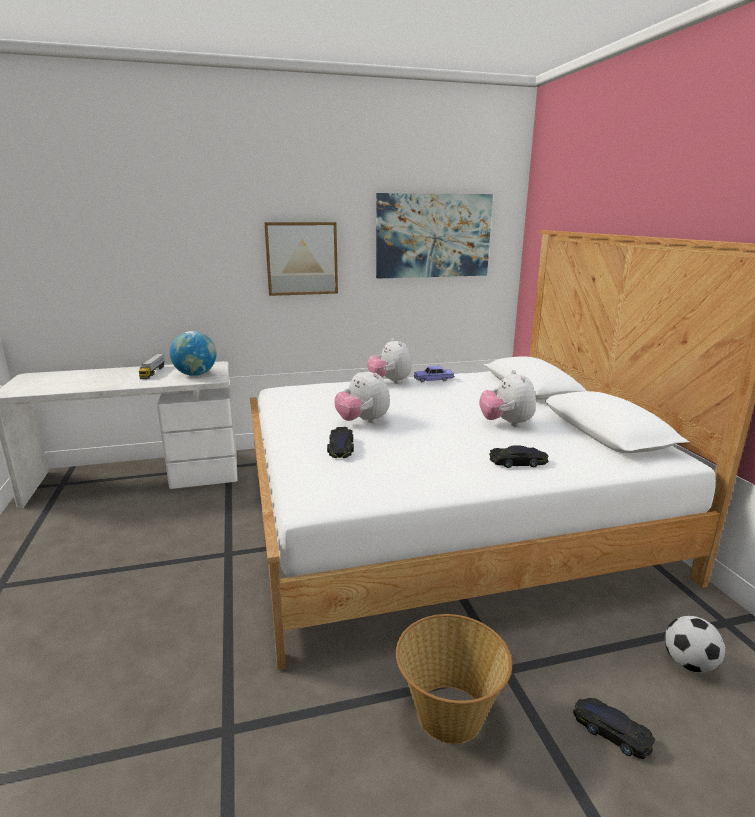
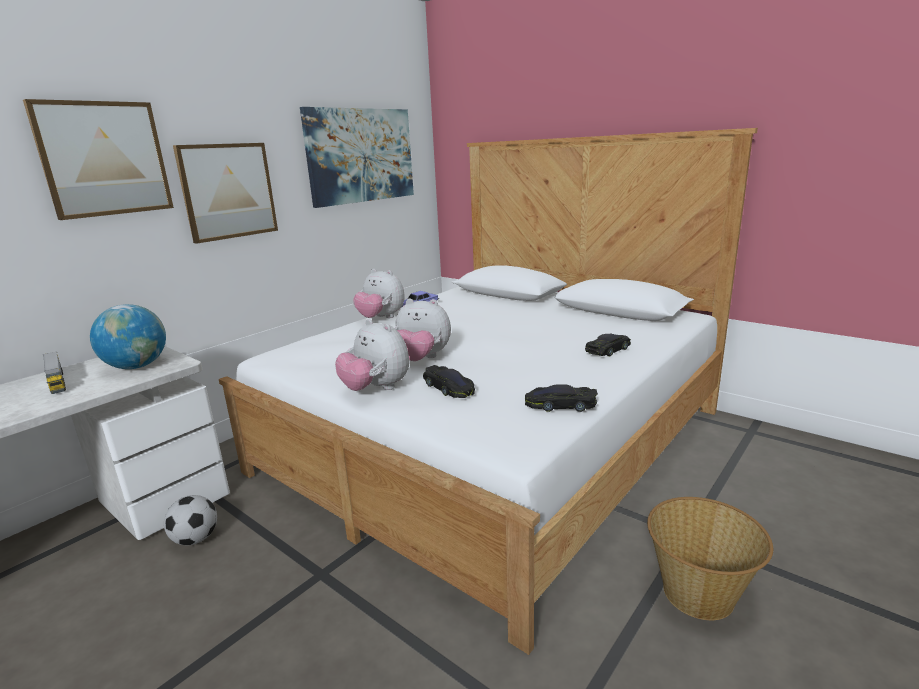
camera: 35 degrees left, 0 degrees up
plush toy [479,370,536,427] -> plush toy moved to [335,319,409,391]
black toy car [573,698,656,759] -> black toy car moved to [525,384,598,412]
football [665,616,725,673] -> football moved to [164,495,217,545]
none -> picture [23,99,174,220]

